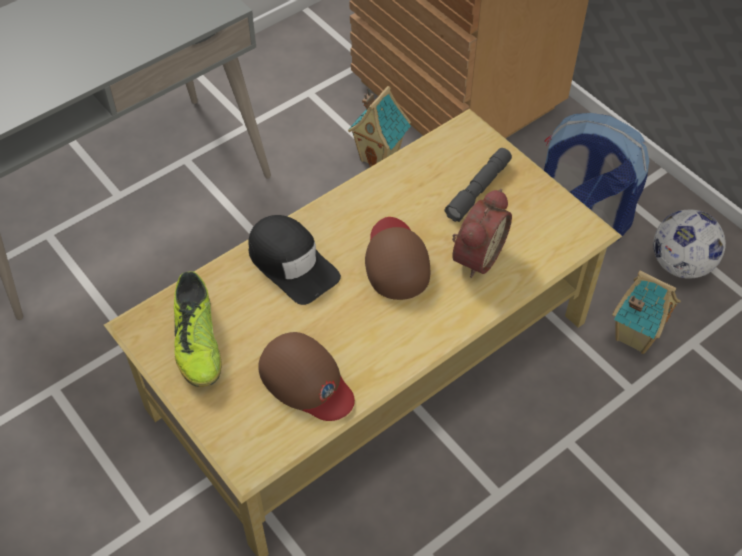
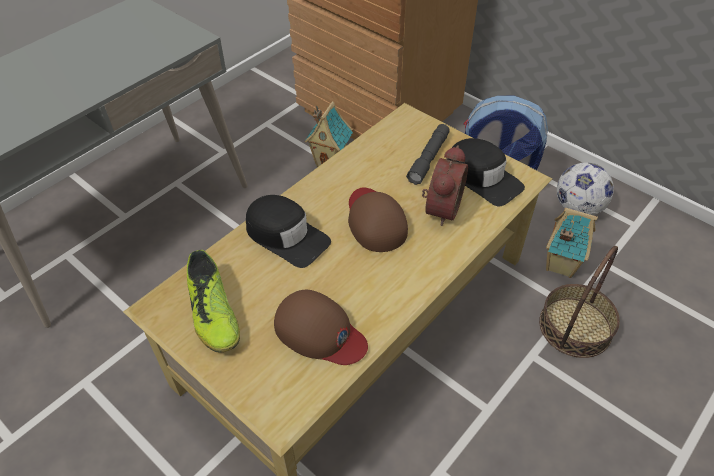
camera: 10 degrees left, 5 degrees down
none -> black cap [447,138,525,206]
none -> basket [539,246,620,358]

